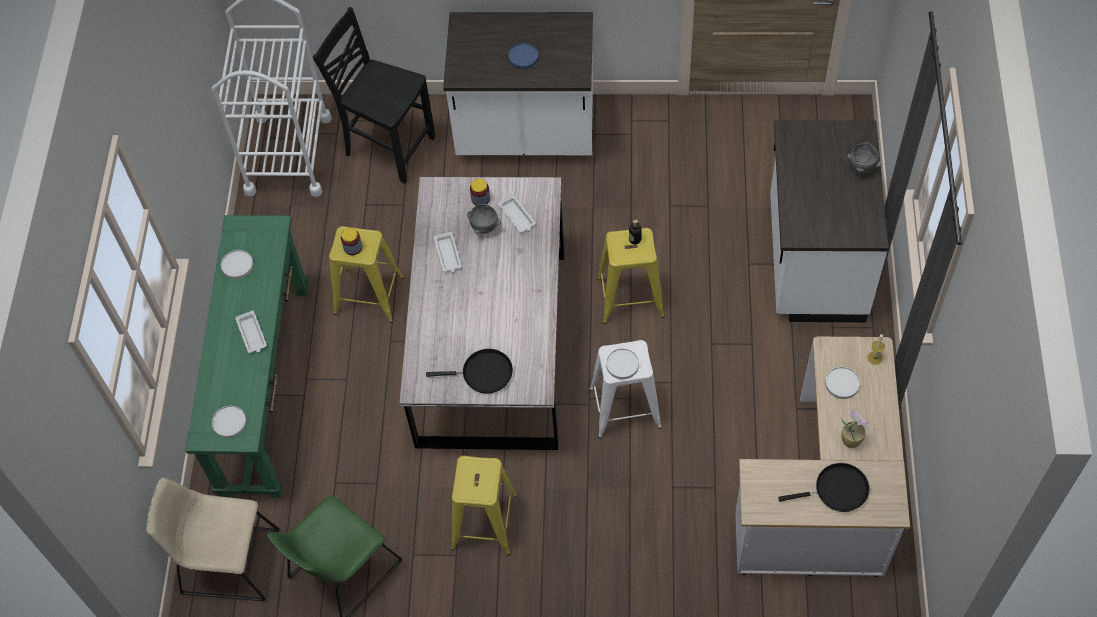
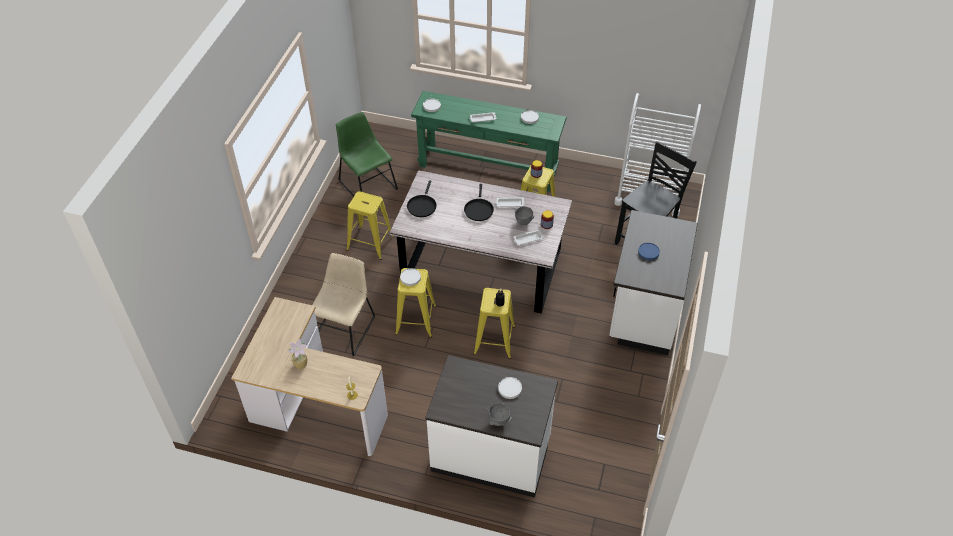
camera: 100 degrees right, 10 degrees down
beige chair [146,477,280,602] -> beige chair moved to [312,253,375,356]
white stool [589,340,662,438] -> yellow stool [395,268,436,338]
black frying pan [778,463,870,512] -> black frying pan moved to [464,184,494,221]
white plate [825,367,860,399] -> white plate moved to [498,377,522,399]

